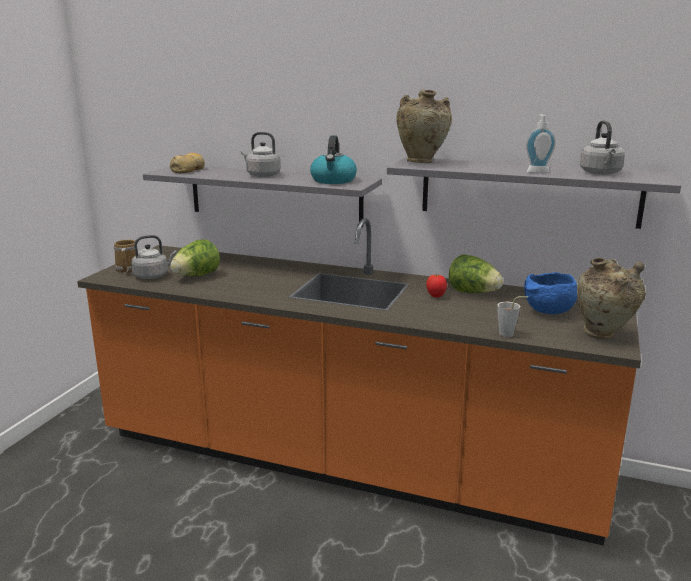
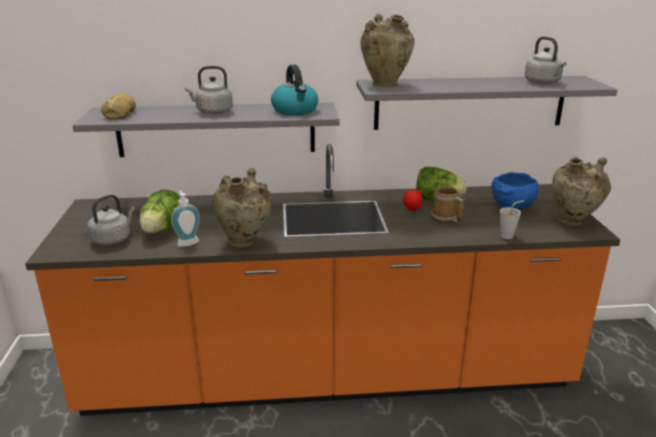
camera: 25 degrees left, 5 degrees up
mug [114,240,135,273] -> mug moved to [431,186,463,224]
soap dispenser [526,114,556,173] -> soap dispenser moved to [171,191,200,247]
none -> beige vase [213,168,272,248]

